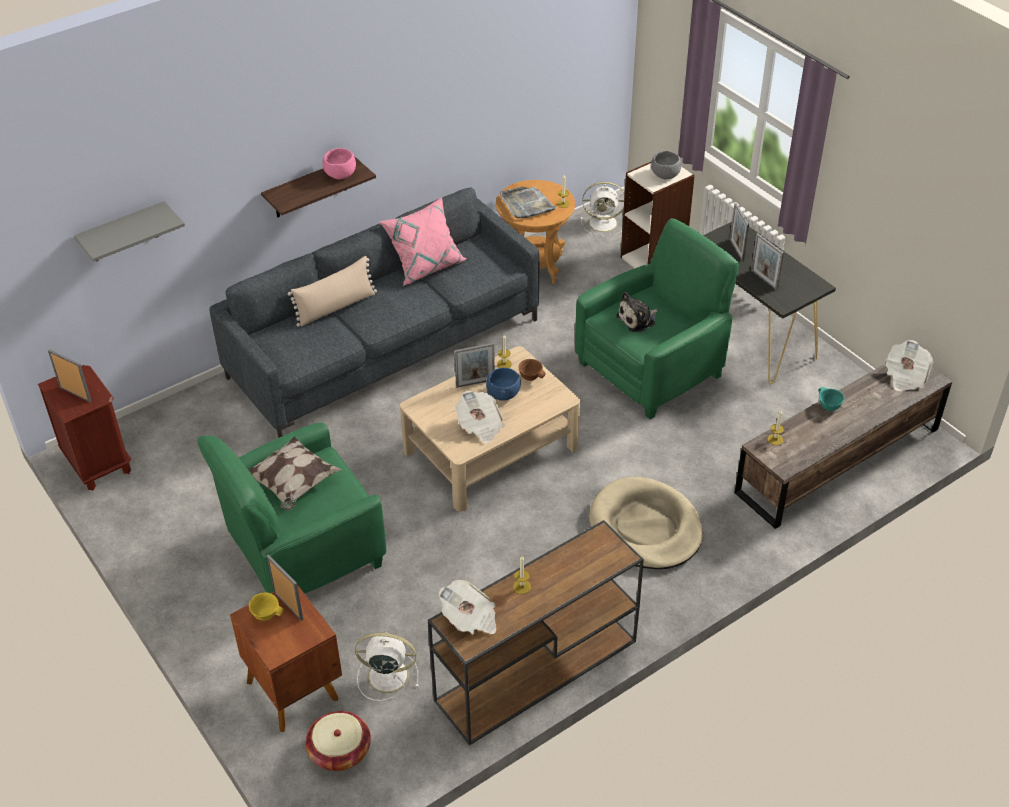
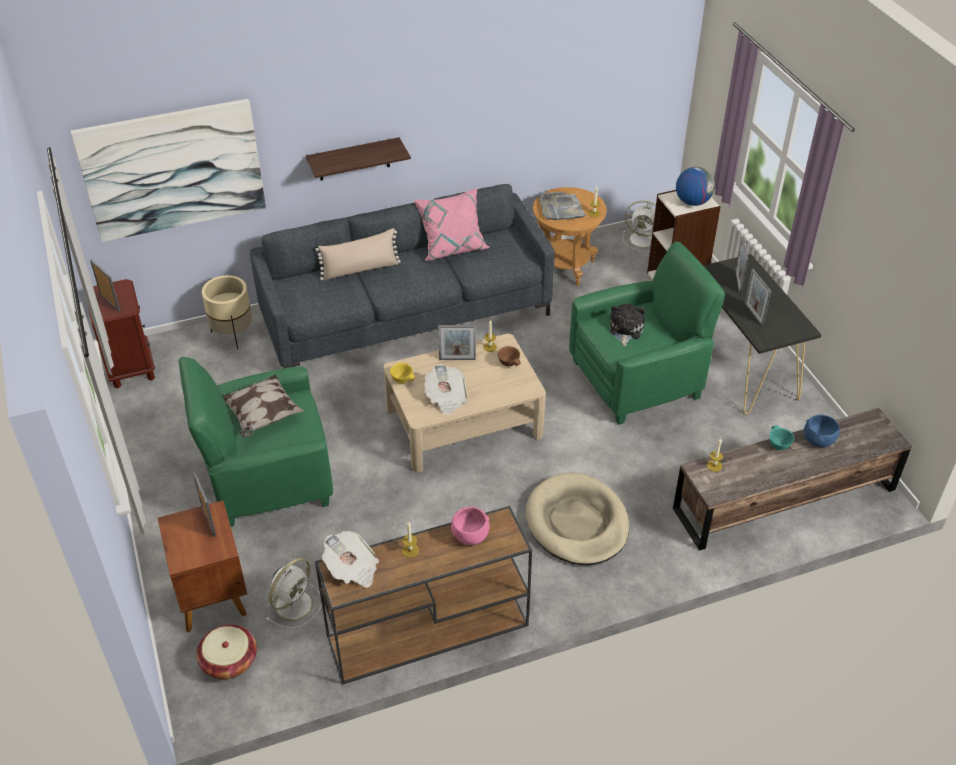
camera: 15 degrees right, 0 degrees up
grey shelf [74,201,185,262] -> picture [71,99,266,242]
yellow bowl [249,592,283,621] -> yellow bowl moved to [390,363,415,383]
pink bowl [323,148,356,179] -> pink bowl moved to [451,507,489,545]
white fan [355,633,418,701] -> white fan turned 105 degrees clockwise [266,558,322,628]
blue bowl [486,368,521,401] -> blue bowl moved to [804,415,840,447]
plush toy [616,292,658,332] -> plush toy turned 120 degrees clockwise [610,304,645,347]
grey bowl [651,151,681,179] -> globe [676,167,715,206]
newspaper [885,340,933,391] -> none
none -> beige planter [202,275,252,349]

